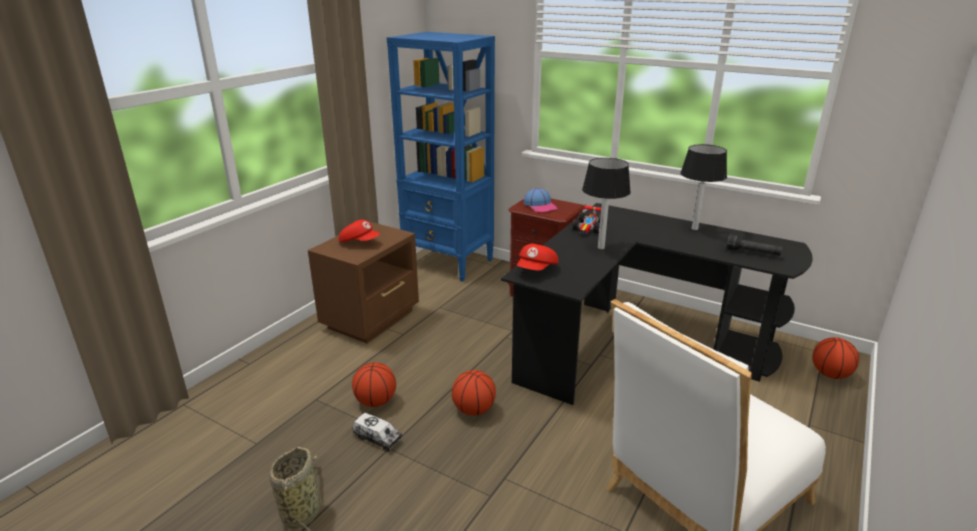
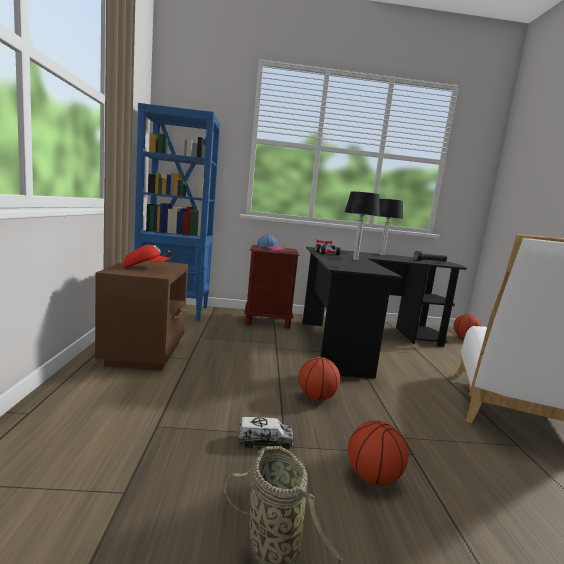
camera: 35 degrees left, 15 degrees down
basketball [352,362,396,407] -> basketball moved to [348,421,409,485]
red cap [517,244,559,271] -> none

